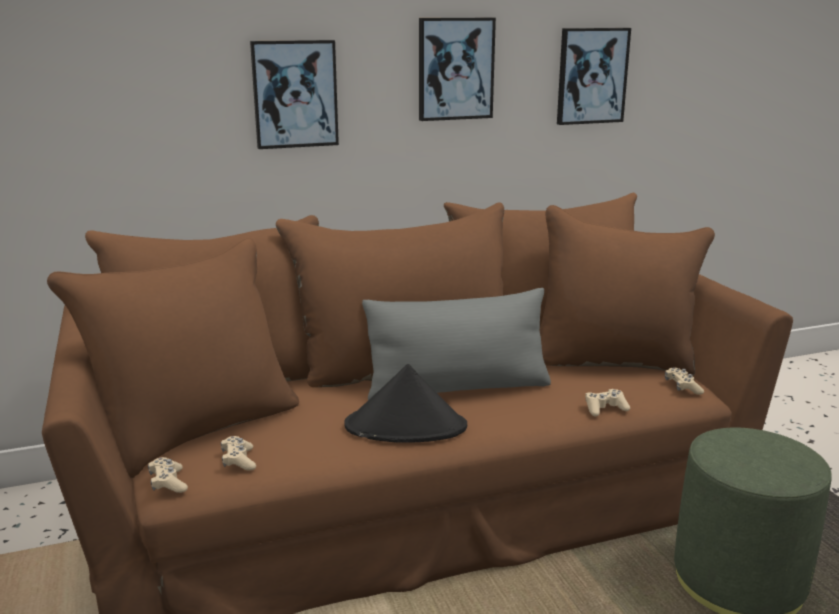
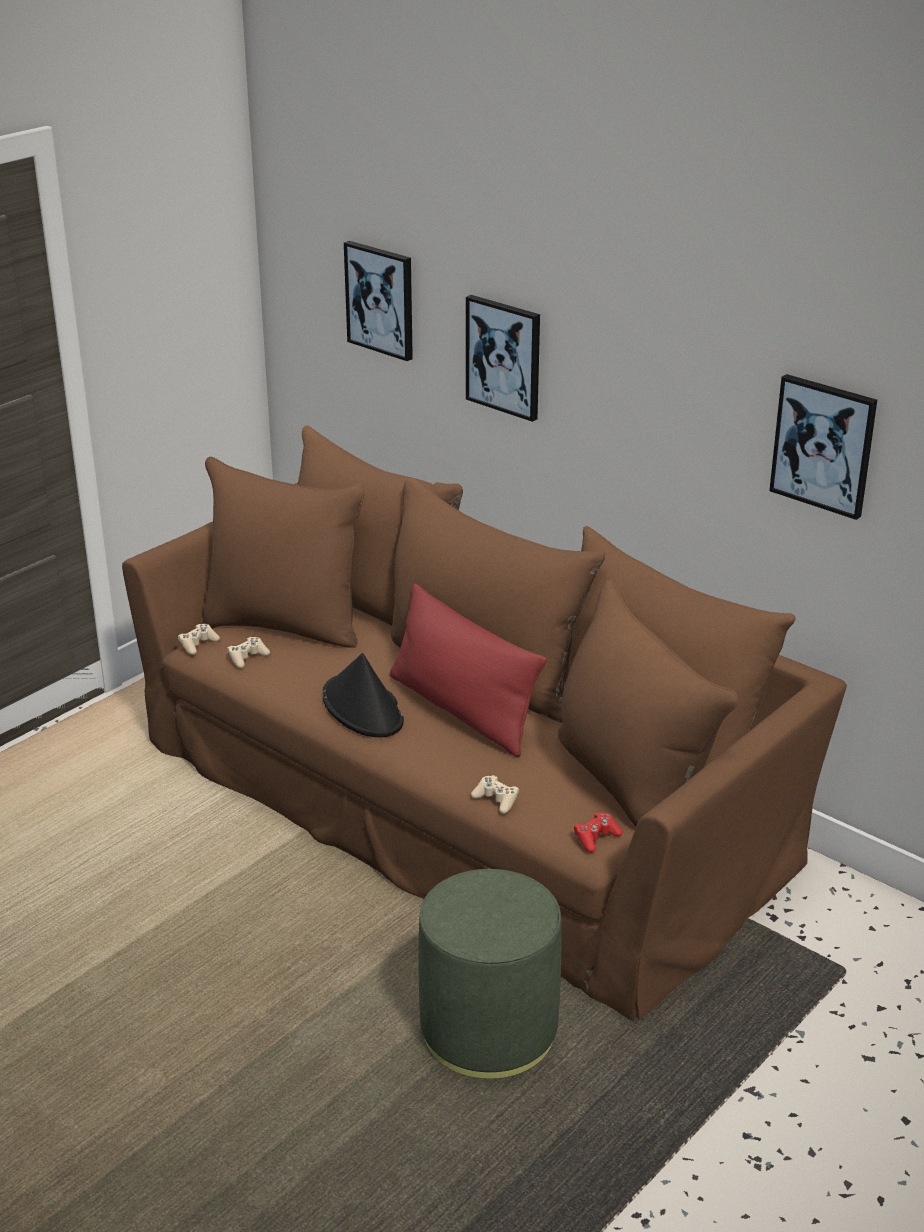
camera: 60 degrees right, 10 degrees up
grey pillow [362,288,551,400] -> red pillow [390,584,547,757]
picture [419,18,496,121] -> picture moved to [344,241,413,361]
beige game controller [665,368,704,395] -> red game controller [574,812,623,852]

